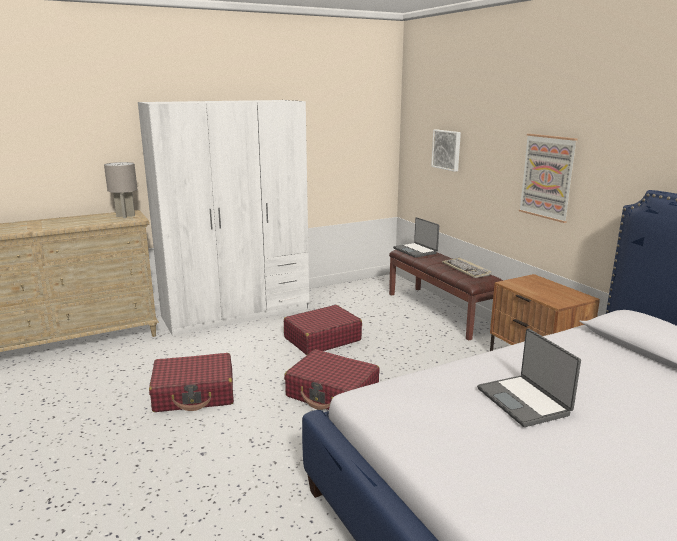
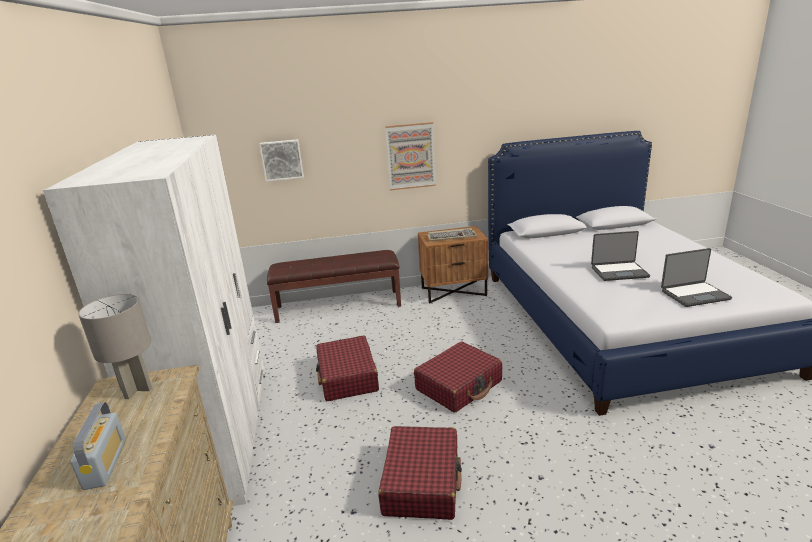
camera: 70 degrees left, 5 degrees up
laptop [393,217,439,258] -> laptop moved to [661,248,732,307]
keyboard [442,258,492,278] -> keyboard moved to [427,228,477,241]
none -> radio [70,402,126,490]

